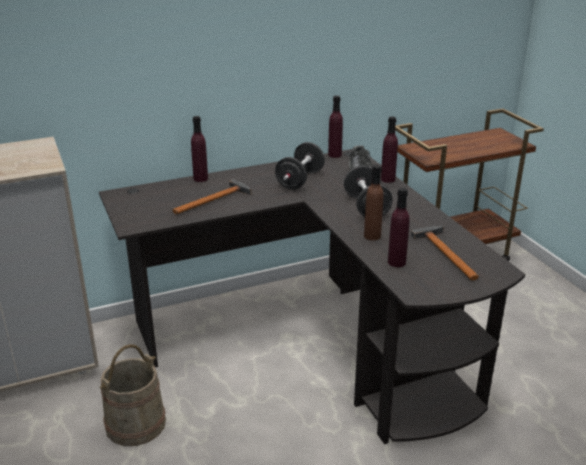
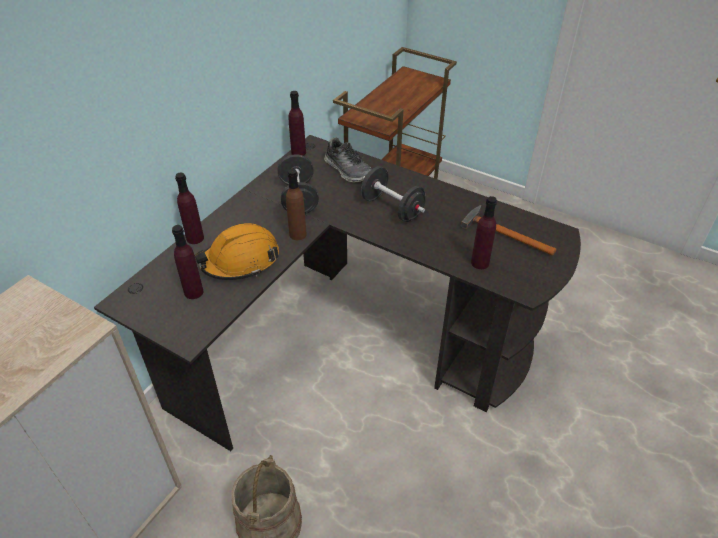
camera: 35 degrees left, 15 degrees up
hammer [172,179,251,215] -> orange hard hat [195,223,279,280]
brown bottle [364,165,384,240] -> brown bottle moved to [286,169,307,240]
purple bottle [381,116,398,183] -> purple bottle moved to [172,225,203,299]

